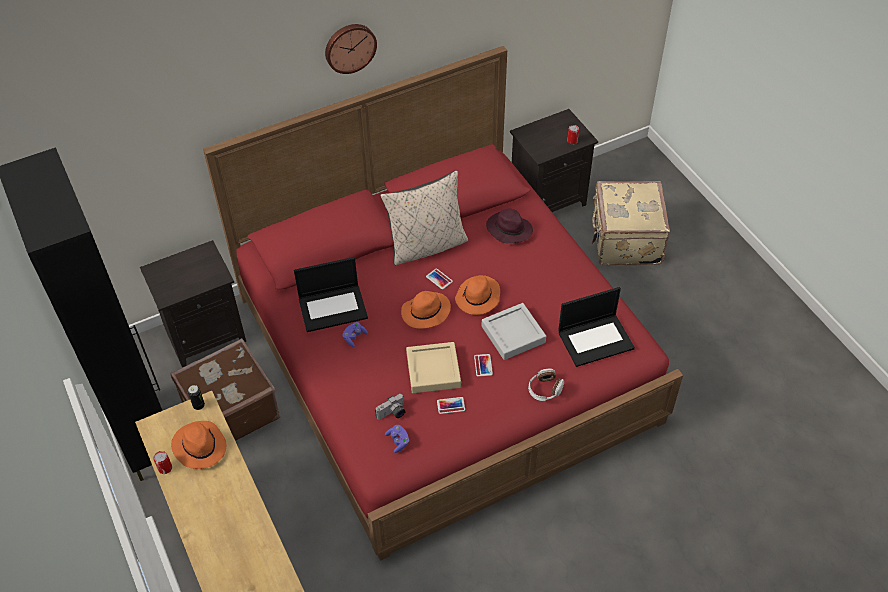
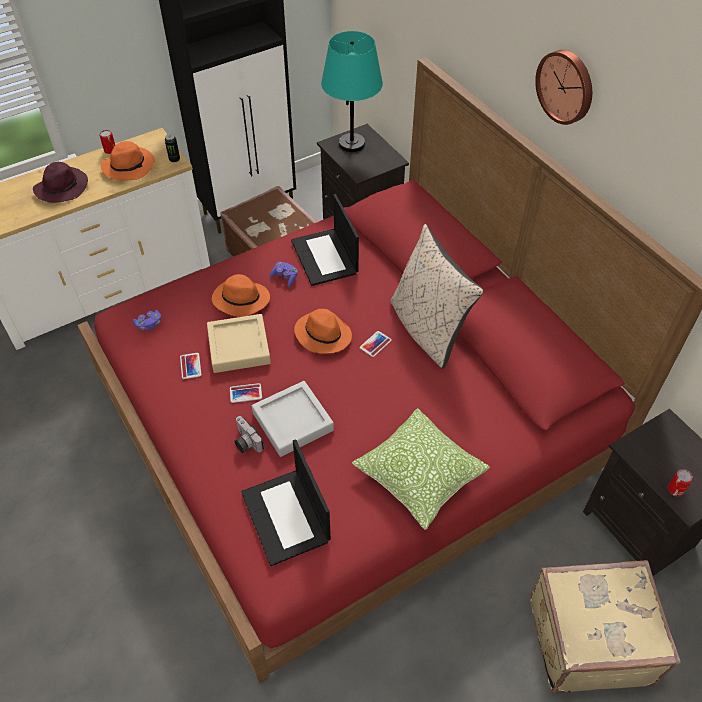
camera: 85 degrees right, 0 degrees up
camera [375,394,406,420] -> camera moved to [235,416,264,453]
orange hat [455,275,500,315] -> orange hat moved to [212,274,270,317]
purple hat [486,208,533,243] -> purple hat moved to [33,162,88,203]
headphones [528,368,564,401] -> none
none -> turquoise table lamp [321,31,383,152]
none -> pillow [352,408,490,530]

